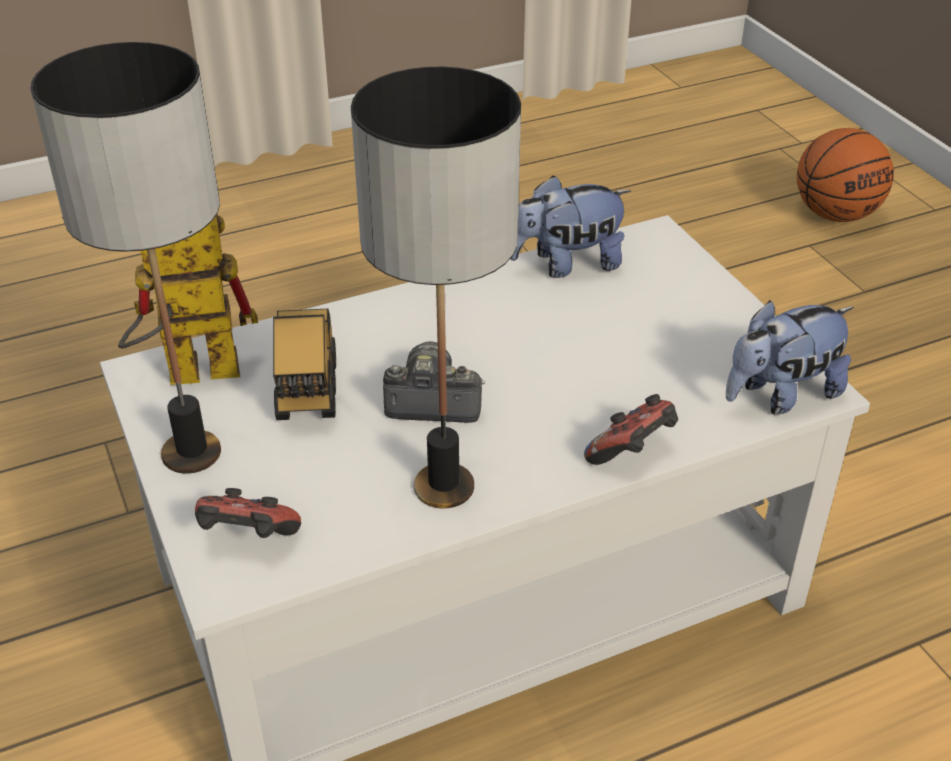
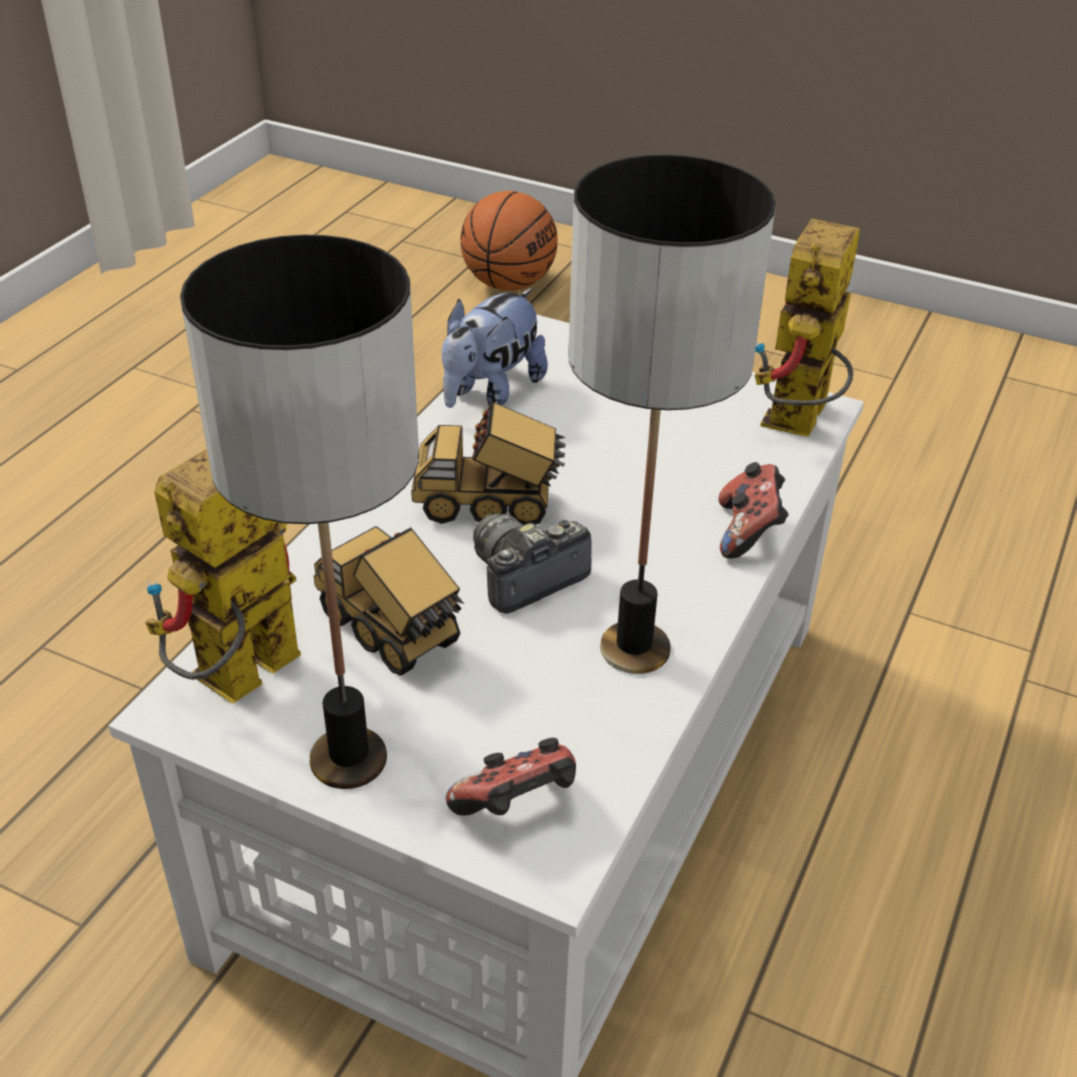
camera: 40 degrees left, 0 degrees up
plush toy [726,300,854,415] -> toy robot [755,219,859,437]
none -> toy truck [411,402,566,525]

